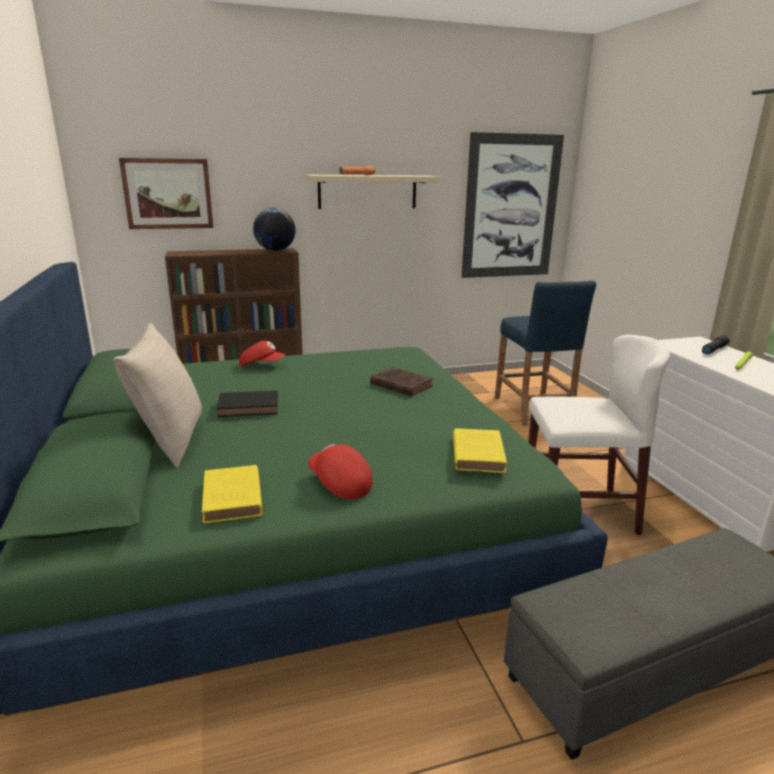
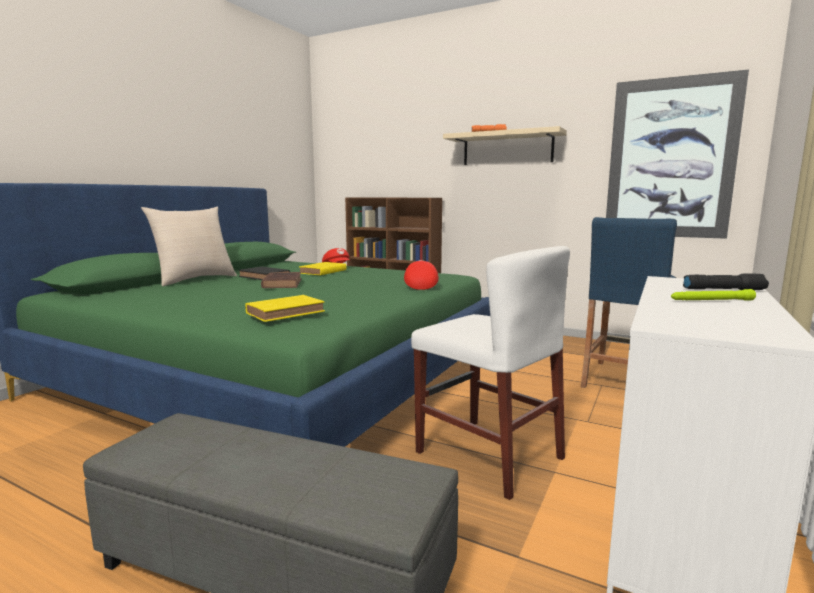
camera: 45 degrees right, 10 degrees down
picture [119,158,213,229] -> none
yellow book [202,465,263,523] -> yellow book moved to [299,262,347,275]
globe [253,208,296,251] -> none
red cap [308,444,373,499] -> red cap moved to [404,260,439,290]
brown book [370,367,433,396] -> brown book moved to [261,272,301,288]

